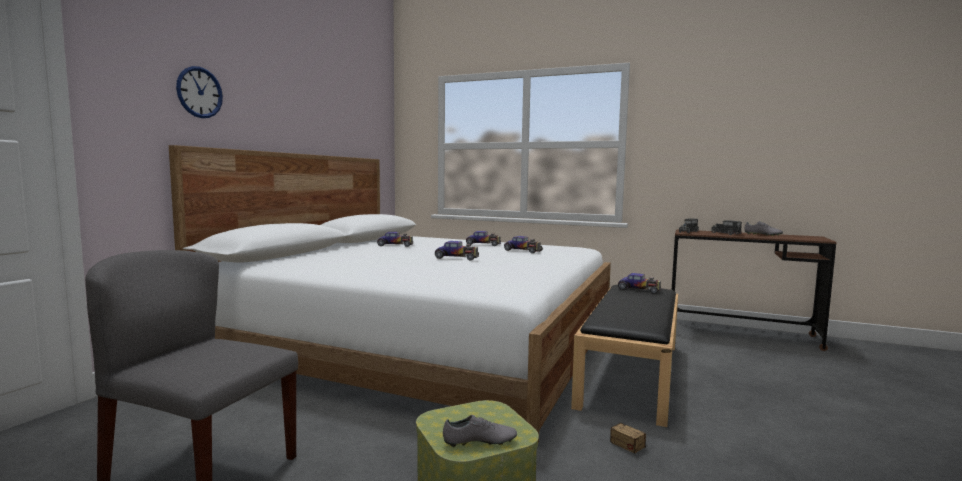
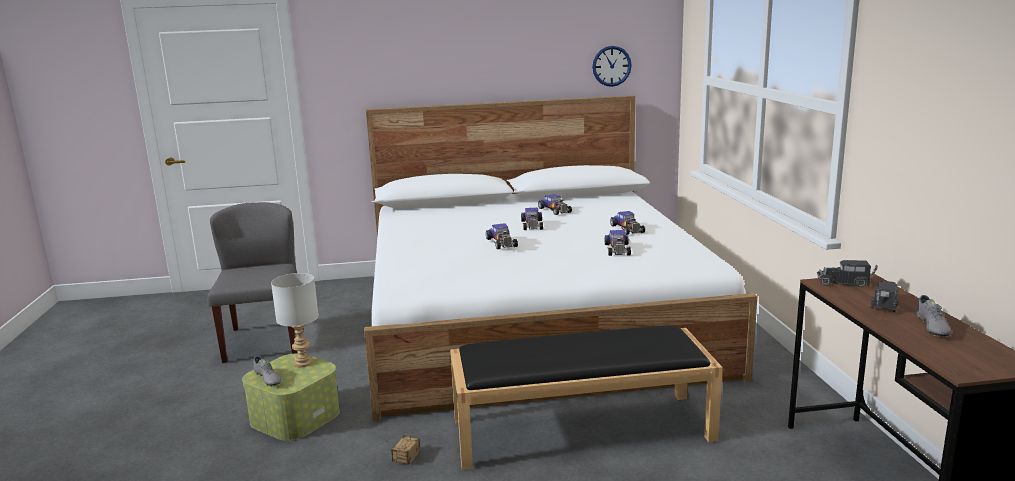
camera: 60 degrees right, 10 degrees up
wall clock [176,66,223,118] -> wall clock moved to [592,46,632,87]
toy car [618,273,661,294] -> toy car moved to [521,208,543,230]
none -> grey table lamp [271,273,319,368]

